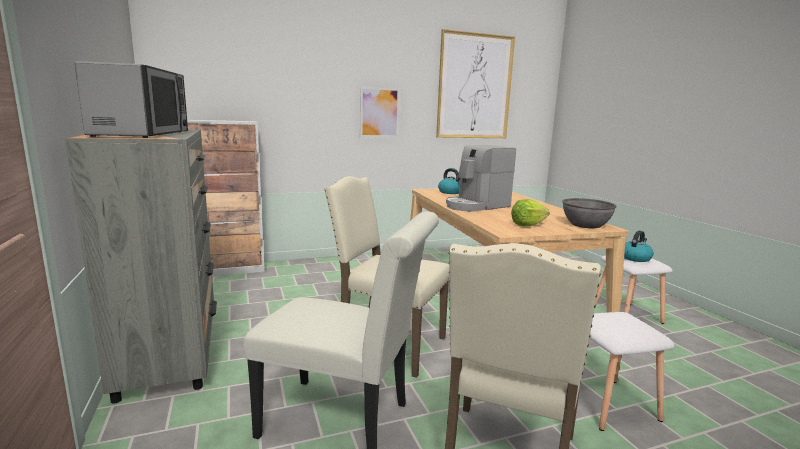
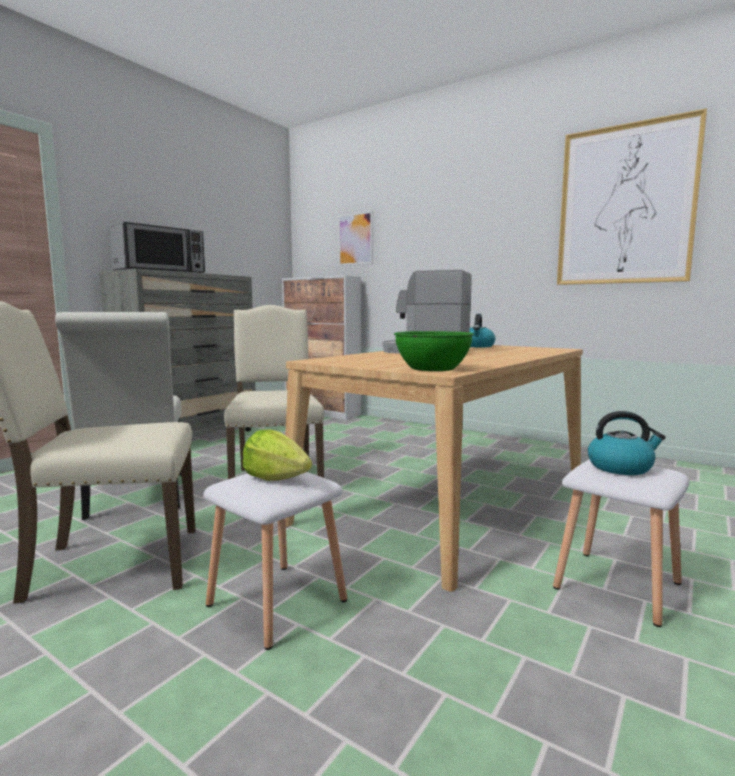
camera: 55 degrees right, 5 degrees down
picture [360,87,400,138] -> picture moved to [338,210,373,266]
lettuce [511,199,549,227] -> lettuce moved to [243,429,312,481]
grey bowl [562,198,617,228] -> green bowl [394,331,474,371]

